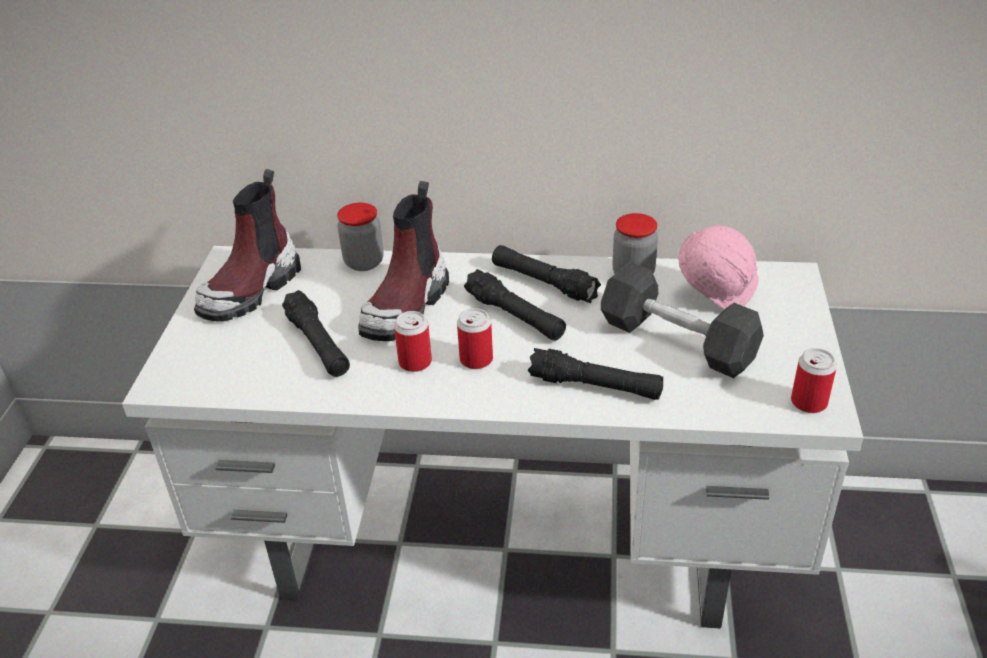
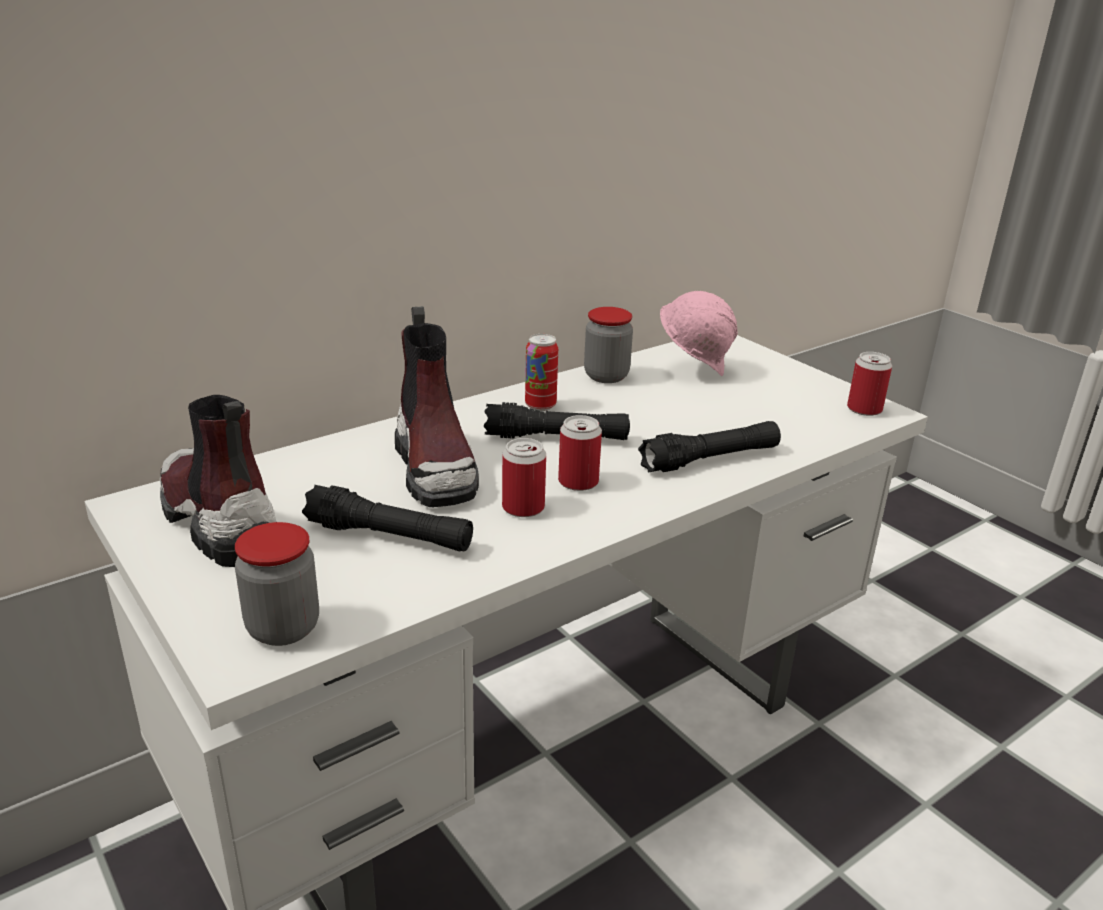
camera: 45 degrees left, 10 degrees down
boot [194,169,301,322] -> boot turned 150 degrees clockwise [160,395,276,567]
jar [337,203,383,271] -> jar moved to [235,522,319,646]
black flashlight [492,245,601,303] -> can [525,334,558,411]
grey dumbbell [601,262,764,378] -> none

